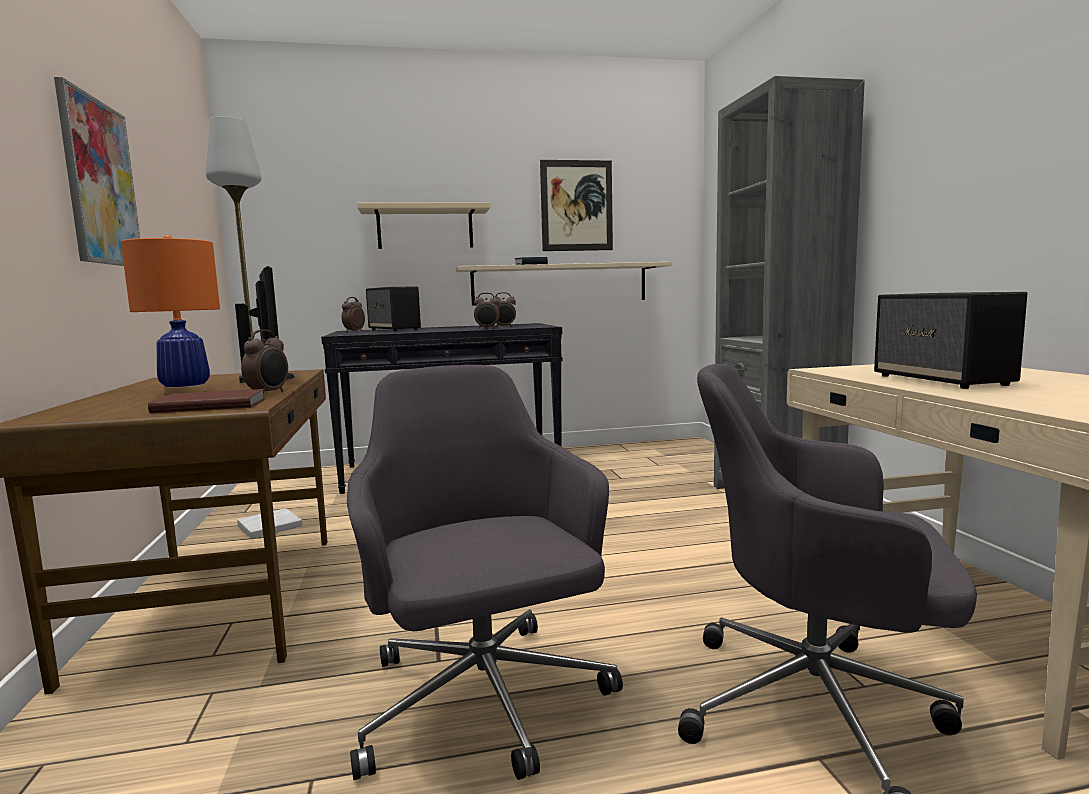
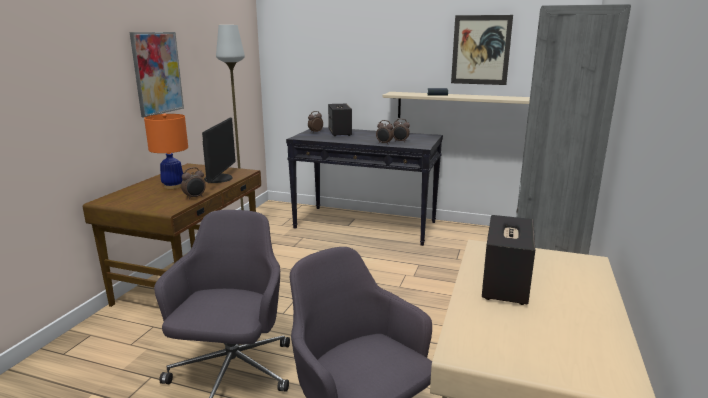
camera: 30 degrees right, 10 degrees up
brown book [148,389,266,413] -> none
beige shelf [357,203,490,249] -> none

